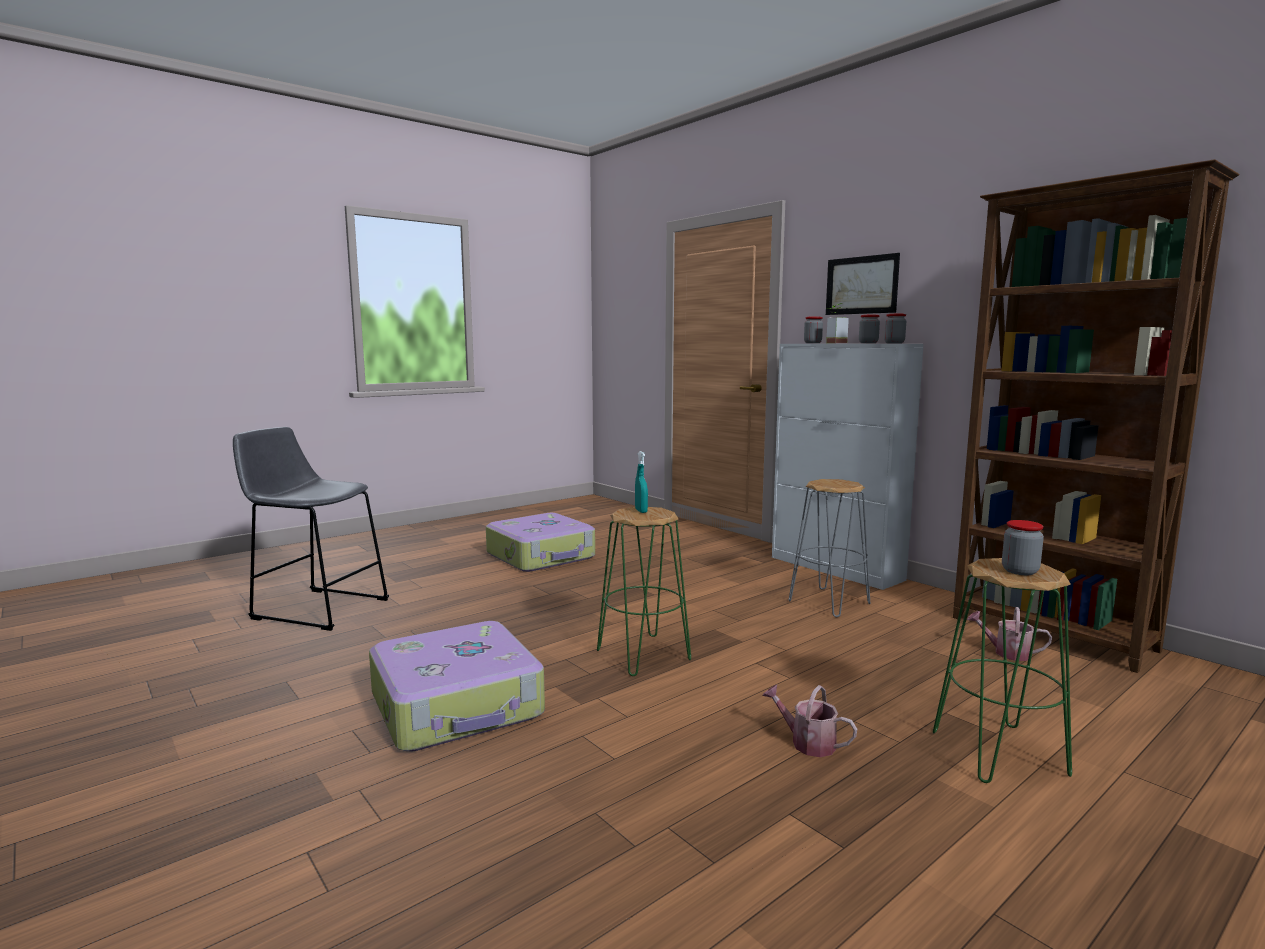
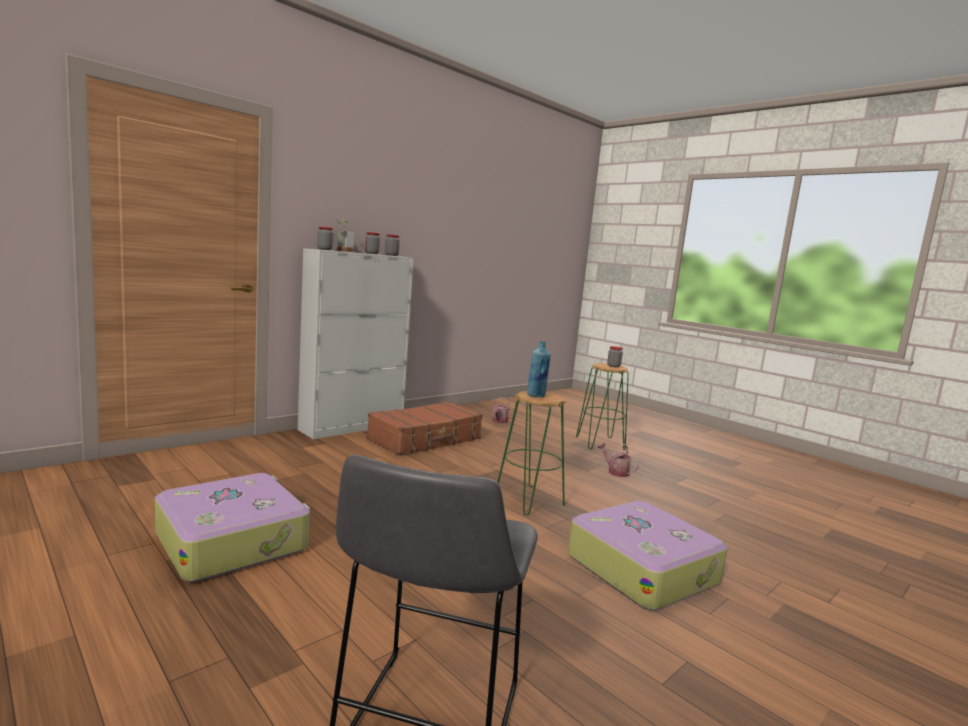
camera: 95 degrees left, 0 degrees up
turquoise spray bottle [635,451,648,513] -> blue bottle [527,341,551,397]
watering can [762,685,857,757] -> watering can turned 105 degrees clockwise [597,443,639,477]
grey stool [789,479,870,617] -> brown suitcase [367,401,483,456]
picture [826,253,900,315] -> none
brown bookcase [953,159,1239,673] -> none

